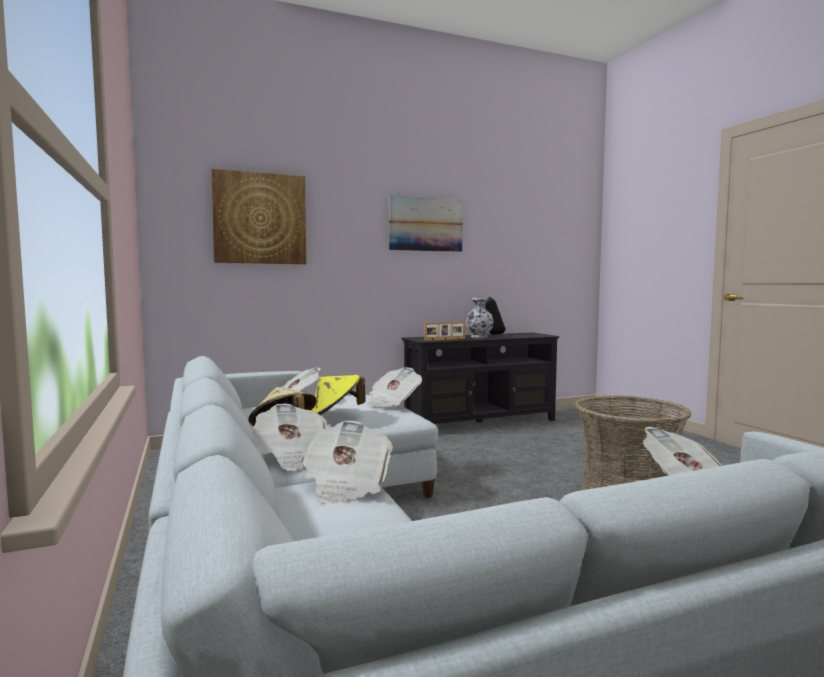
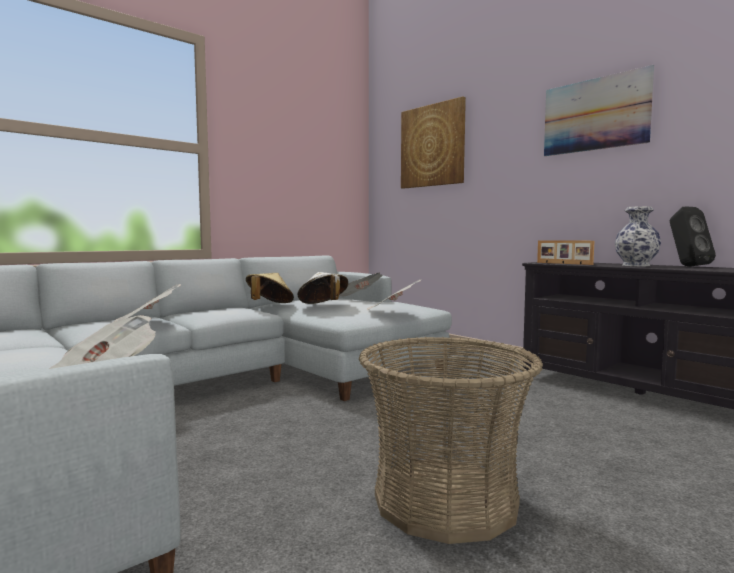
camera: 70 degrees right, 0 degrees up
newspaper [253,404,328,471] -> none
yellow hat [311,375,365,415] -> white hat [298,272,348,304]

